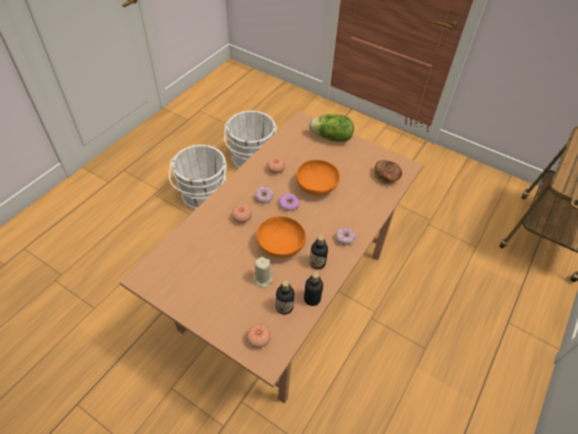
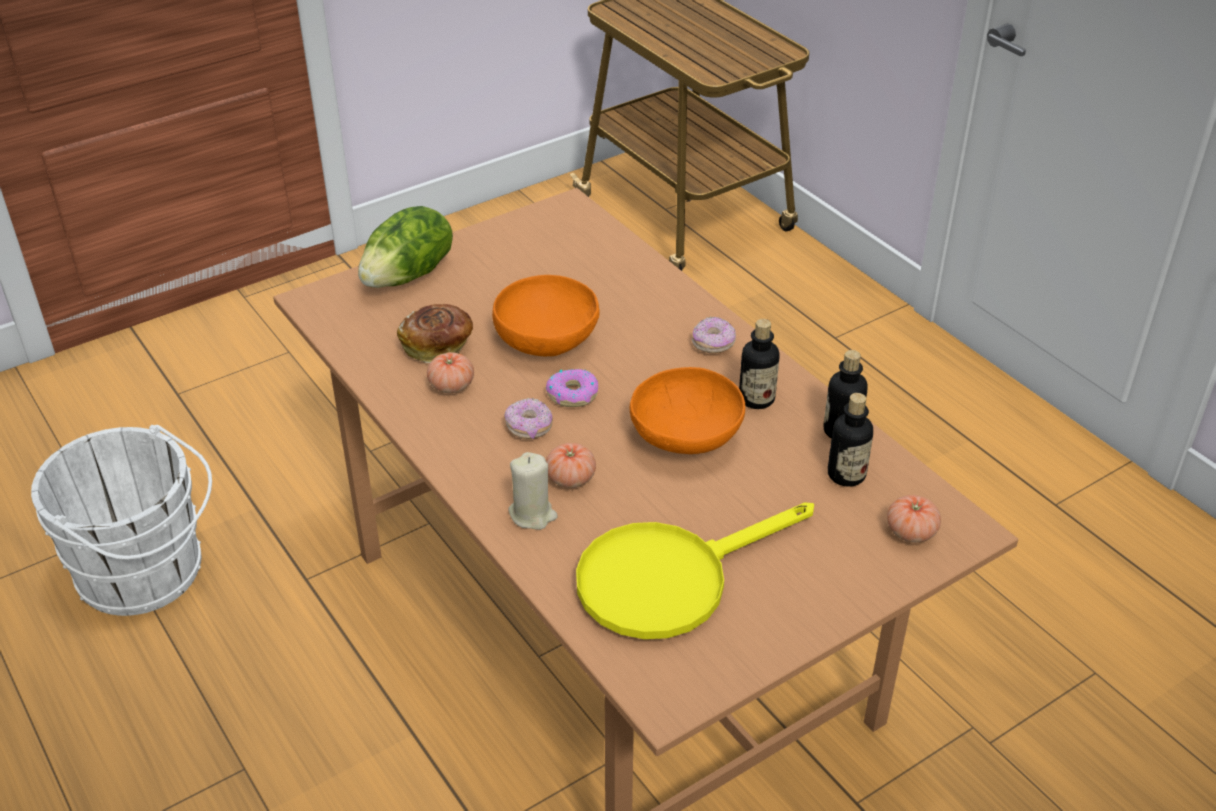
camera: 65 degrees left, 10 degrees down
white bucket [169,145,227,210] -> none
beige candle [253,257,273,288] -> beige candle moved to [509,452,558,530]
bread [374,160,402,184] -> bread moved to [397,304,473,363]
none -> yellow frying pan [576,502,814,639]

